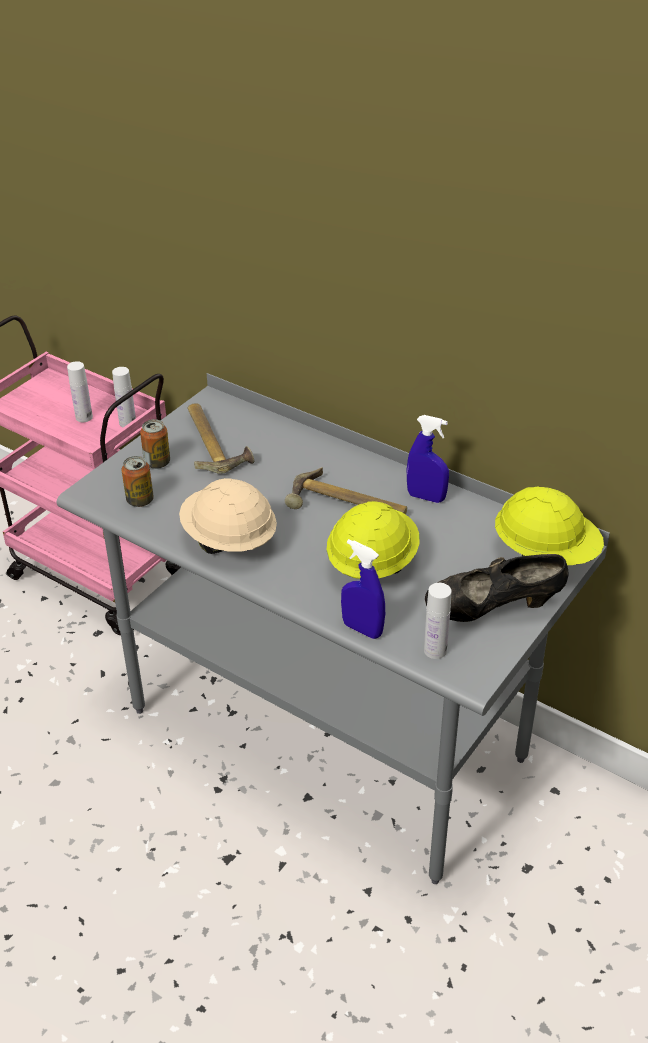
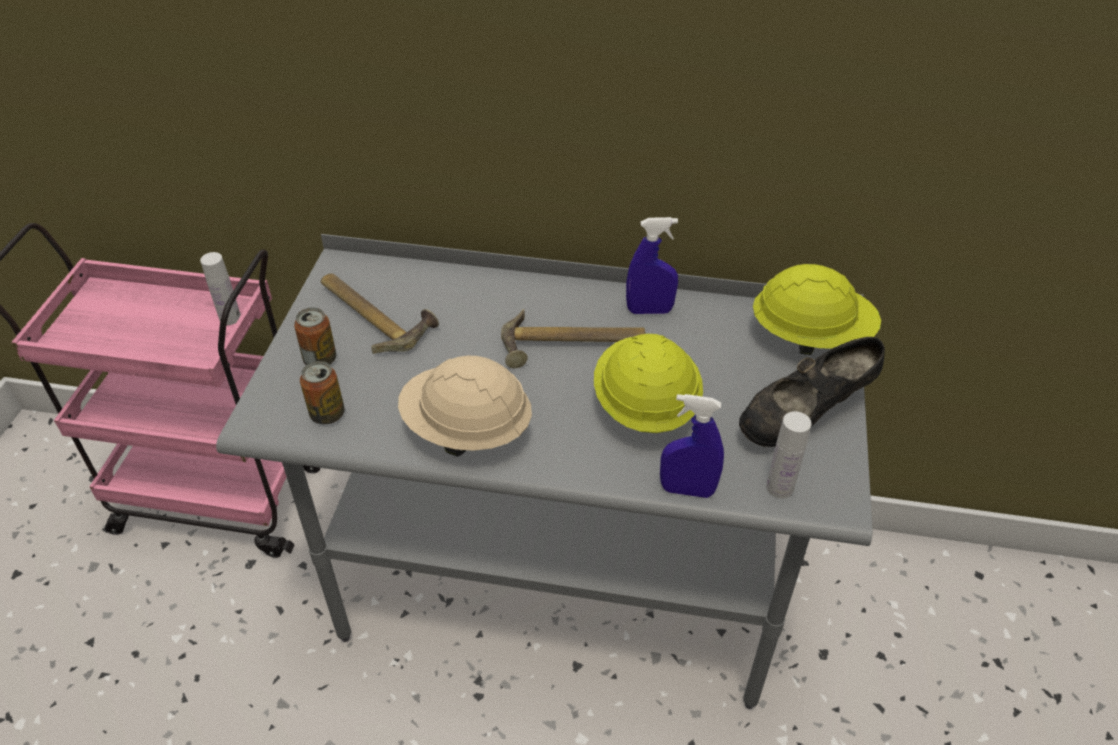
camera: 25 degrees left, 5 degrees up
white bottle [67,361,93,422] -> none

